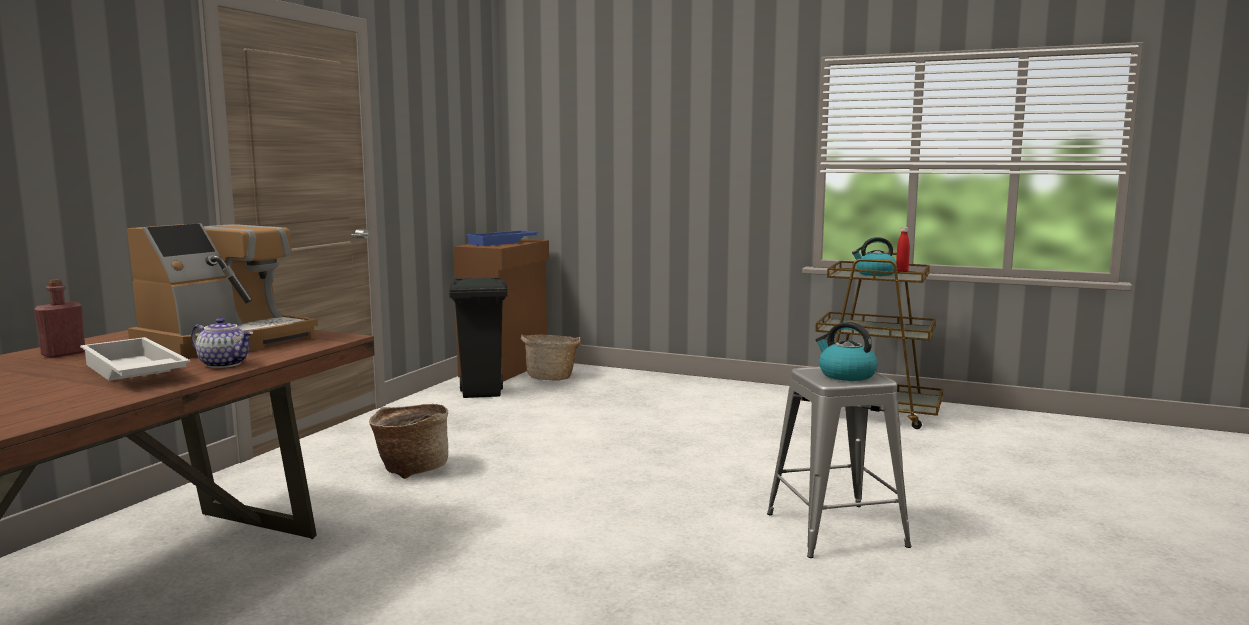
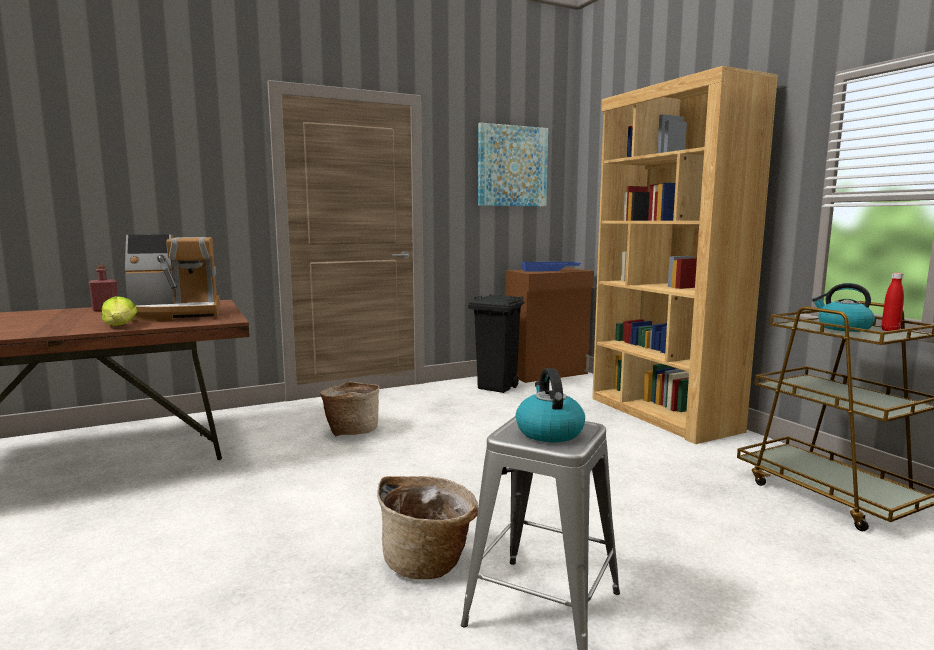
camera: 40 degrees right, 0 degrees up
white tray [80,337,190,381] -> none
teapot [191,318,253,368] -> lettuce [102,296,138,326]
basket [521,334,581,381] -> basket moved to [377,476,478,580]
none -> picture [478,123,548,206]
none -> brown bookcase [592,66,778,444]

